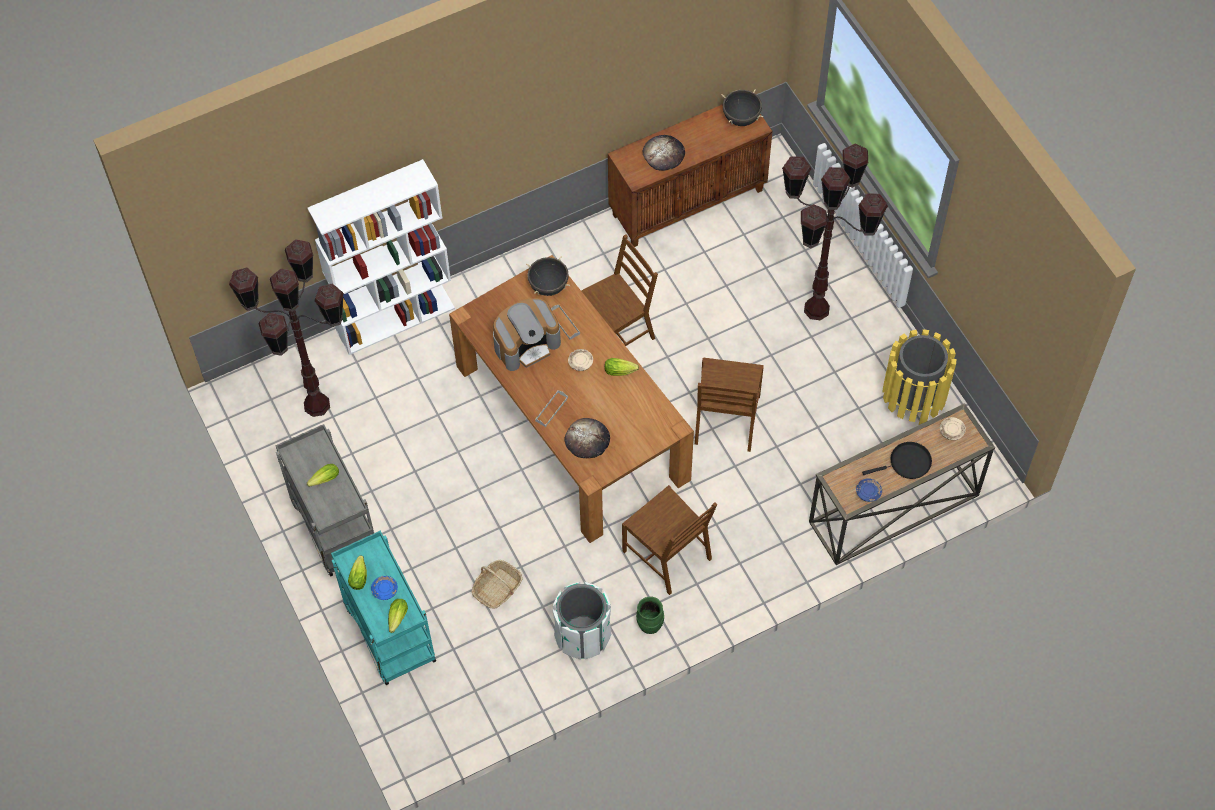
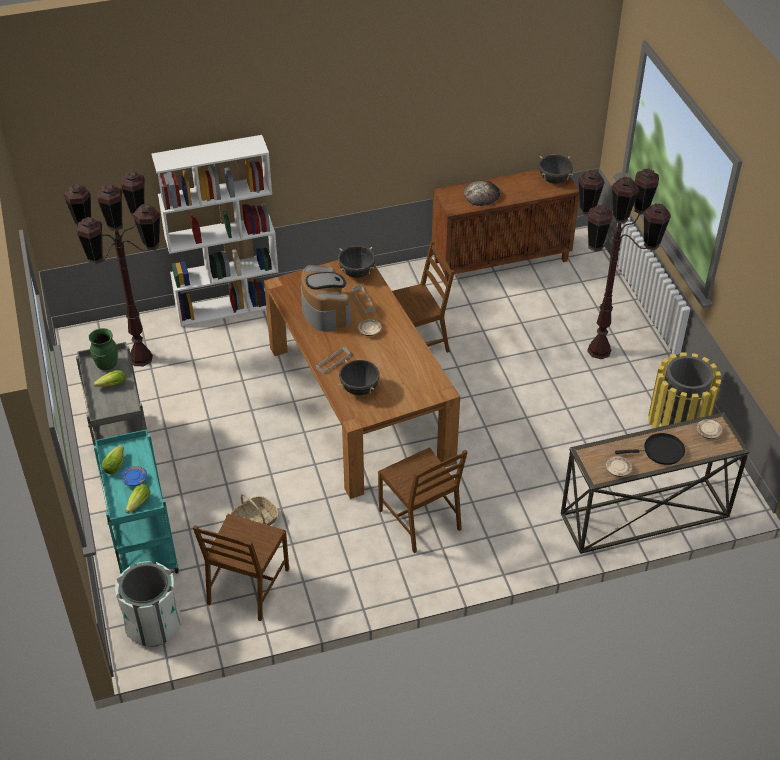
camera: 10 degrees right, 15 degrees down
coffee machine [493,298,561,371] -> coffee machine turned 90 degrees counterclockwise [301,265,351,332]
white trash can [552,582,611,660] -> white trash can moved to [115,561,182,647]
bread [565,418,610,458] -> black cooking pot [338,359,380,395]
lettuce [605,358,639,376] -> none
green vase [636,597,664,634] -> green vase moved to [89,328,118,370]
brown chair [695,357,764,452] -> brown chair moved to [193,514,289,621]
blue plate [856,478,882,502] -> beige plate [606,456,632,477]

